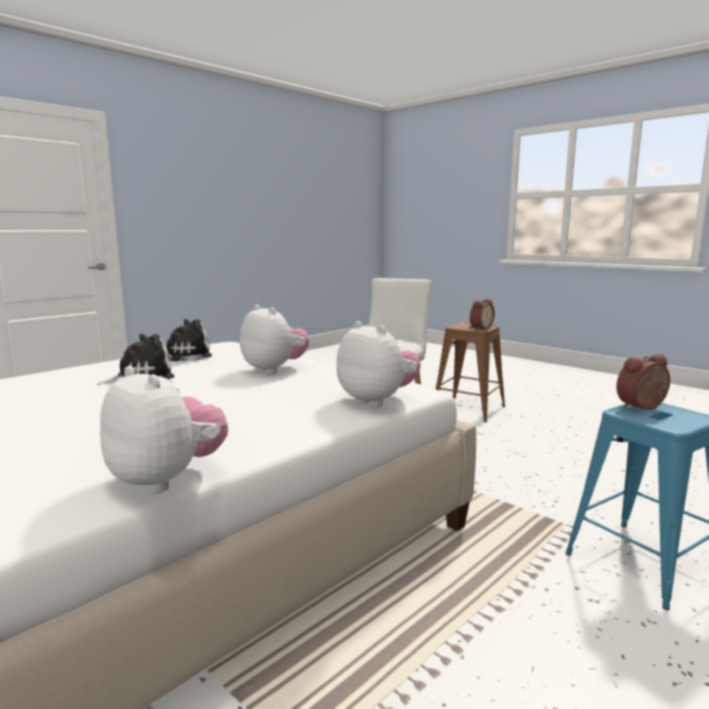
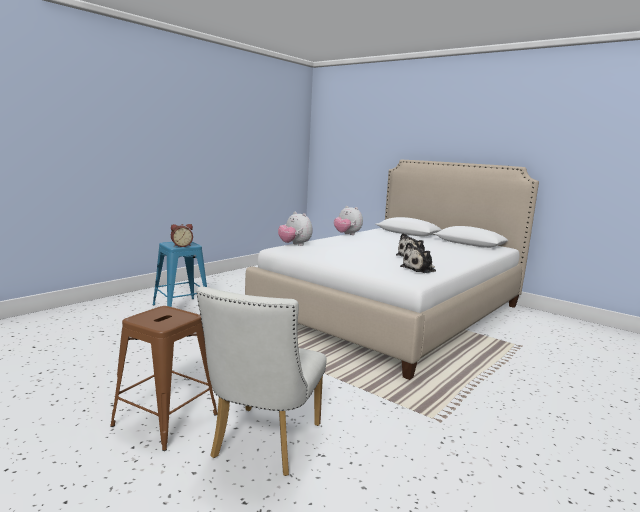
camera: 175 degrees right, 0 degrees up
plush toy [240,304,309,374] -> none
alarm clock [470,299,495,330] -> none

